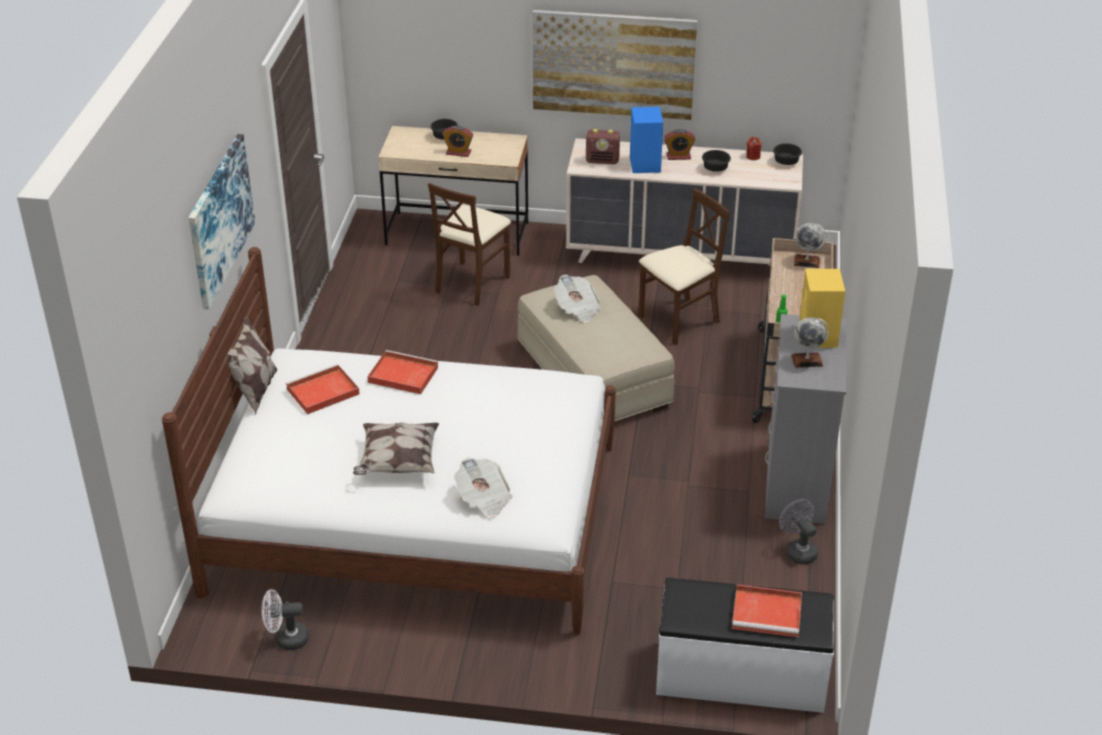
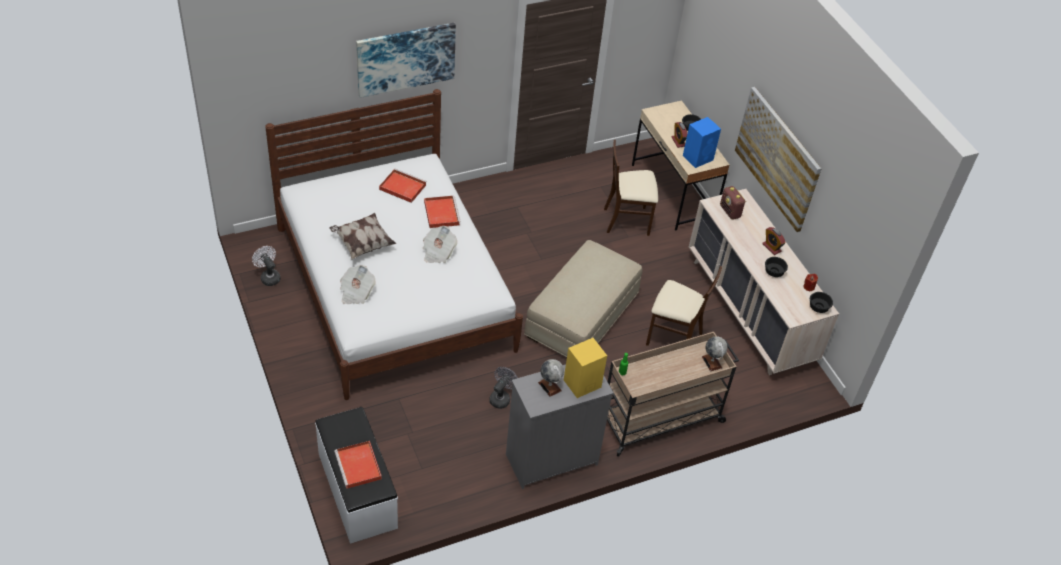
camera: 55 degrees right, 10 degrees up
pillow [224,316,277,415] -> none
newspaper [554,275,602,323] -> newspaper moved to [423,226,457,263]
blue speaker [630,107,663,173] -> blue speaker moved to [683,117,721,168]
grey fan [779,499,818,564] -> grey fan moved to [489,367,518,409]

